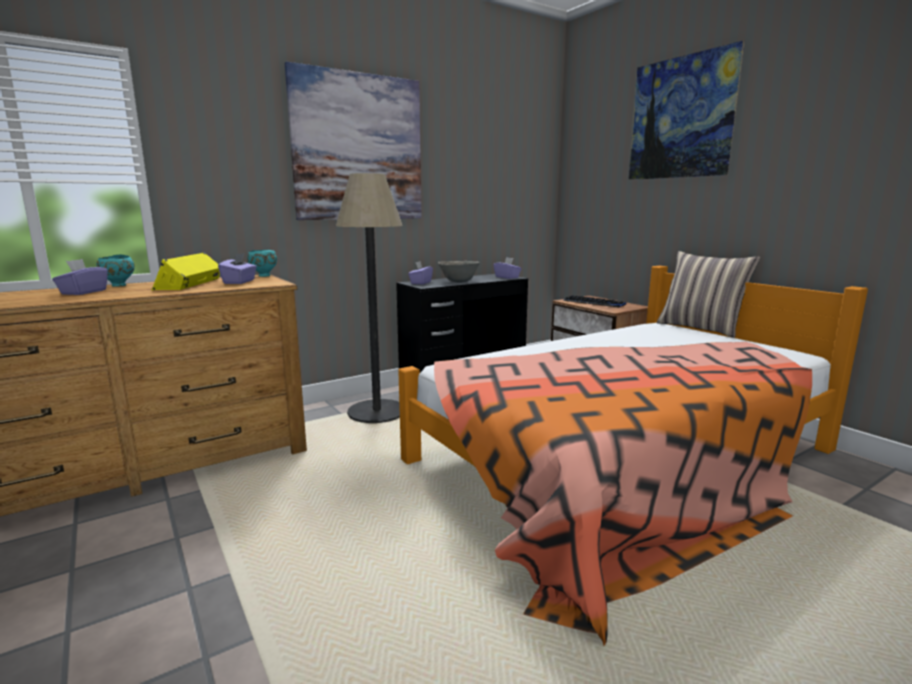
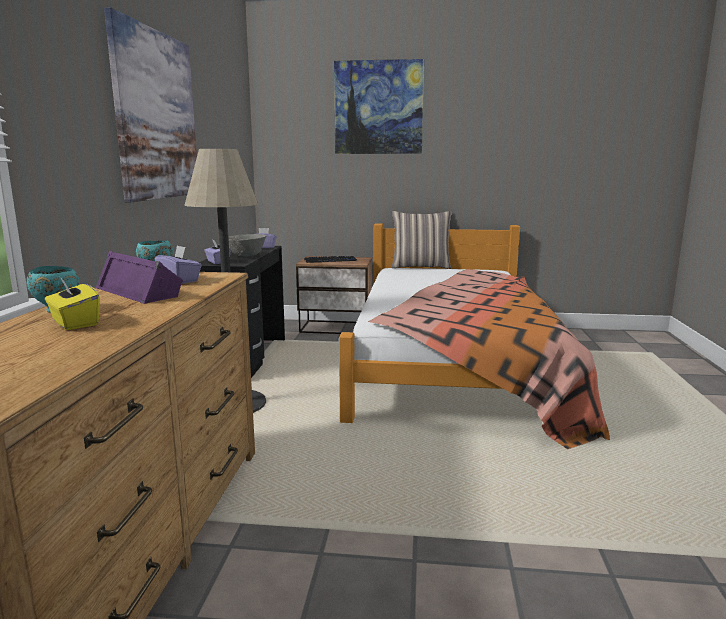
camera: 50 degrees left, 0 degrees up
purple tissue box [52,259,108,295] -> yellow tissue box [45,277,100,330]
yellow speaker [151,252,220,290] -> purple speaker [95,251,183,304]

